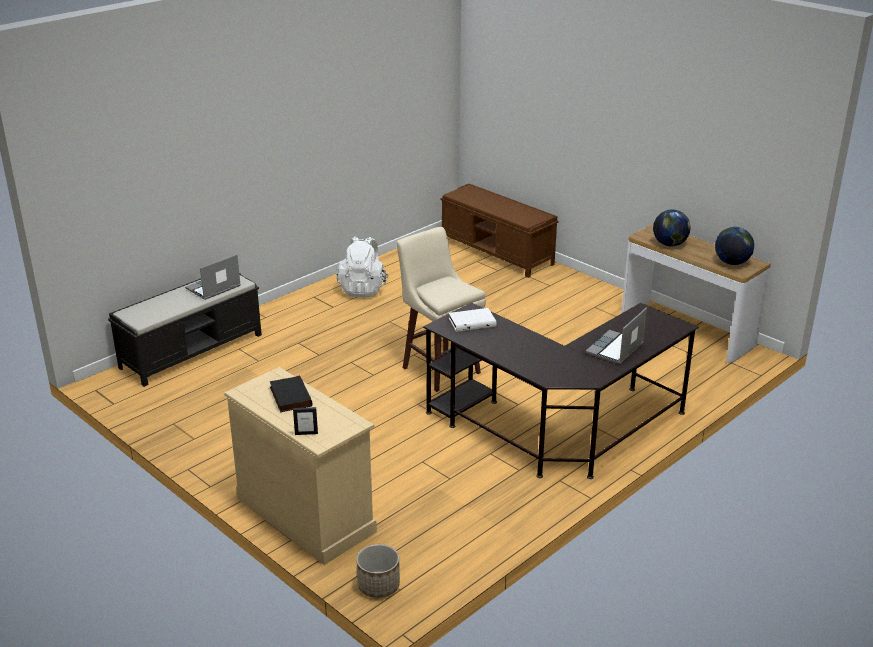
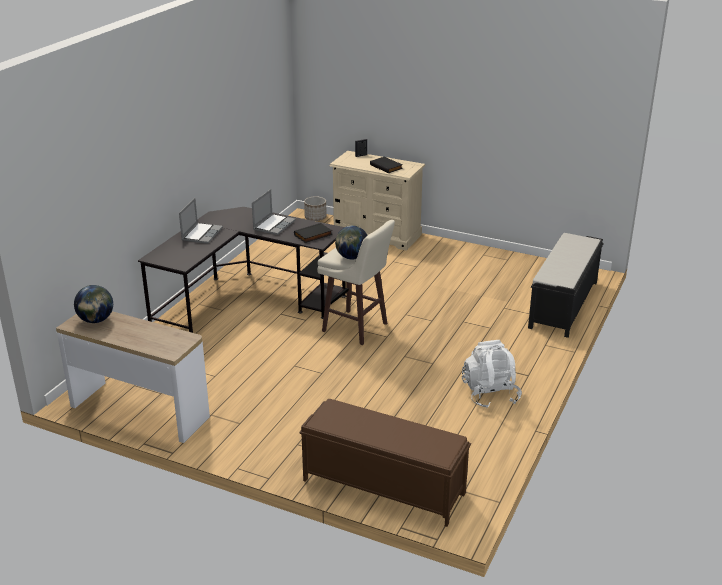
camera: 160 degrees right, 0 degrees up
laptop [185,254,241,300] -> laptop moved to [252,189,296,235]
white book [449,308,496,332] -> black book [294,223,332,243]
globe [653,210,691,247] -> globe moved to [335,226,367,260]

